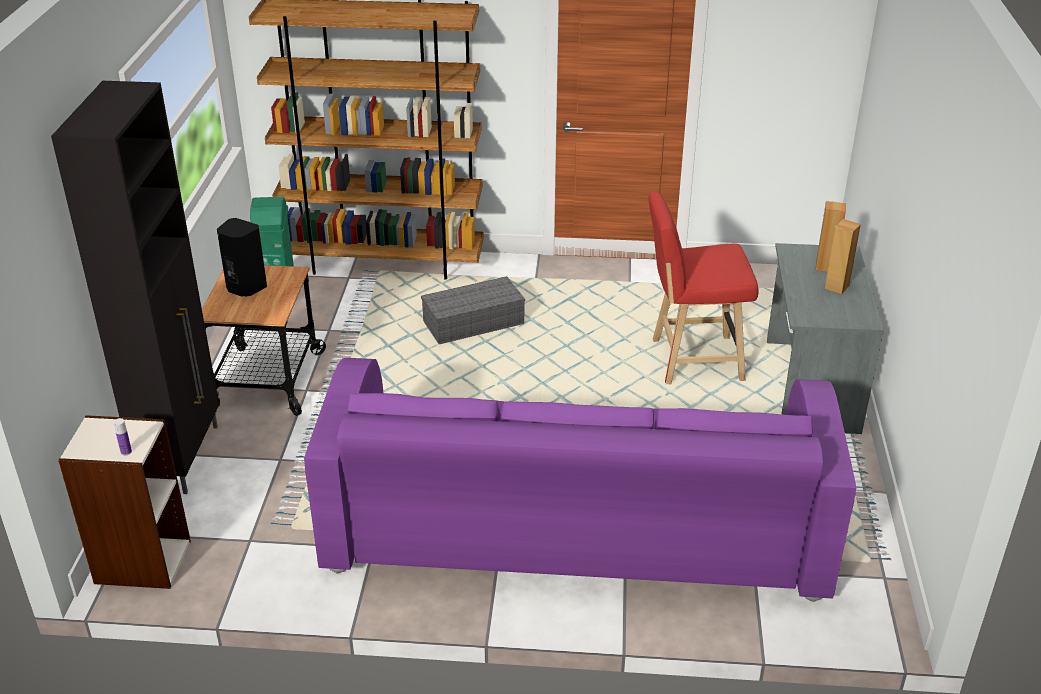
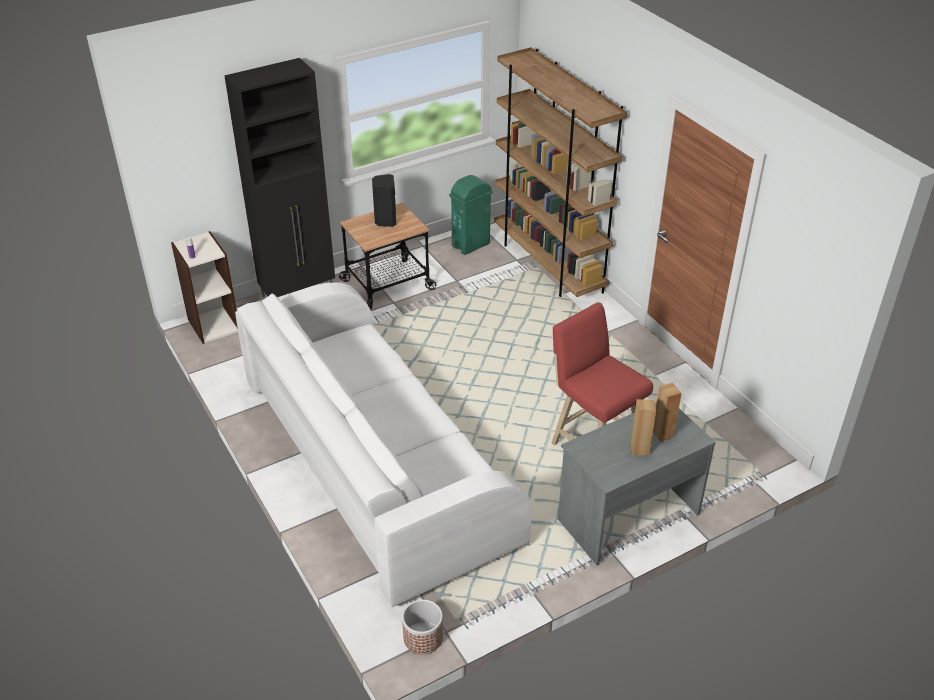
camera: 55 degrees right, 5 degrees up
purple sofa [304,358,856,602] -> white sofa [235,282,532,607]
grey storage box [421,276,525,344] -> none
none -> planter [402,600,443,654]

